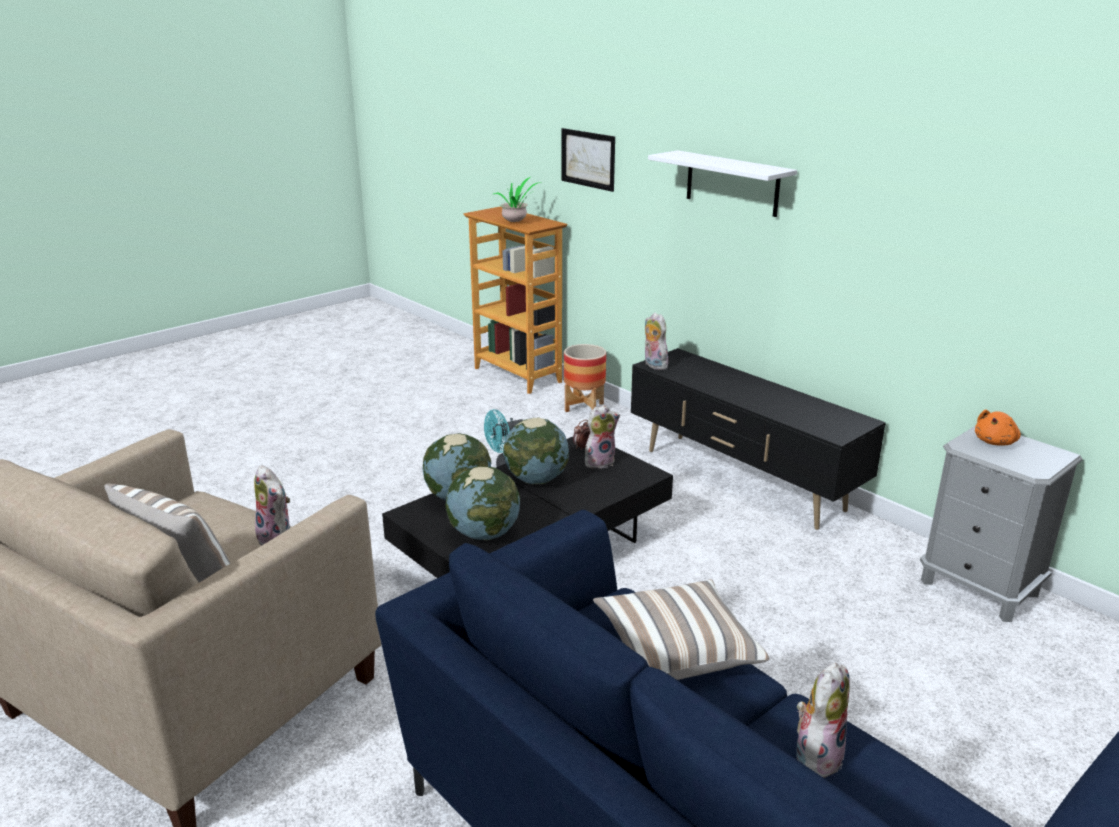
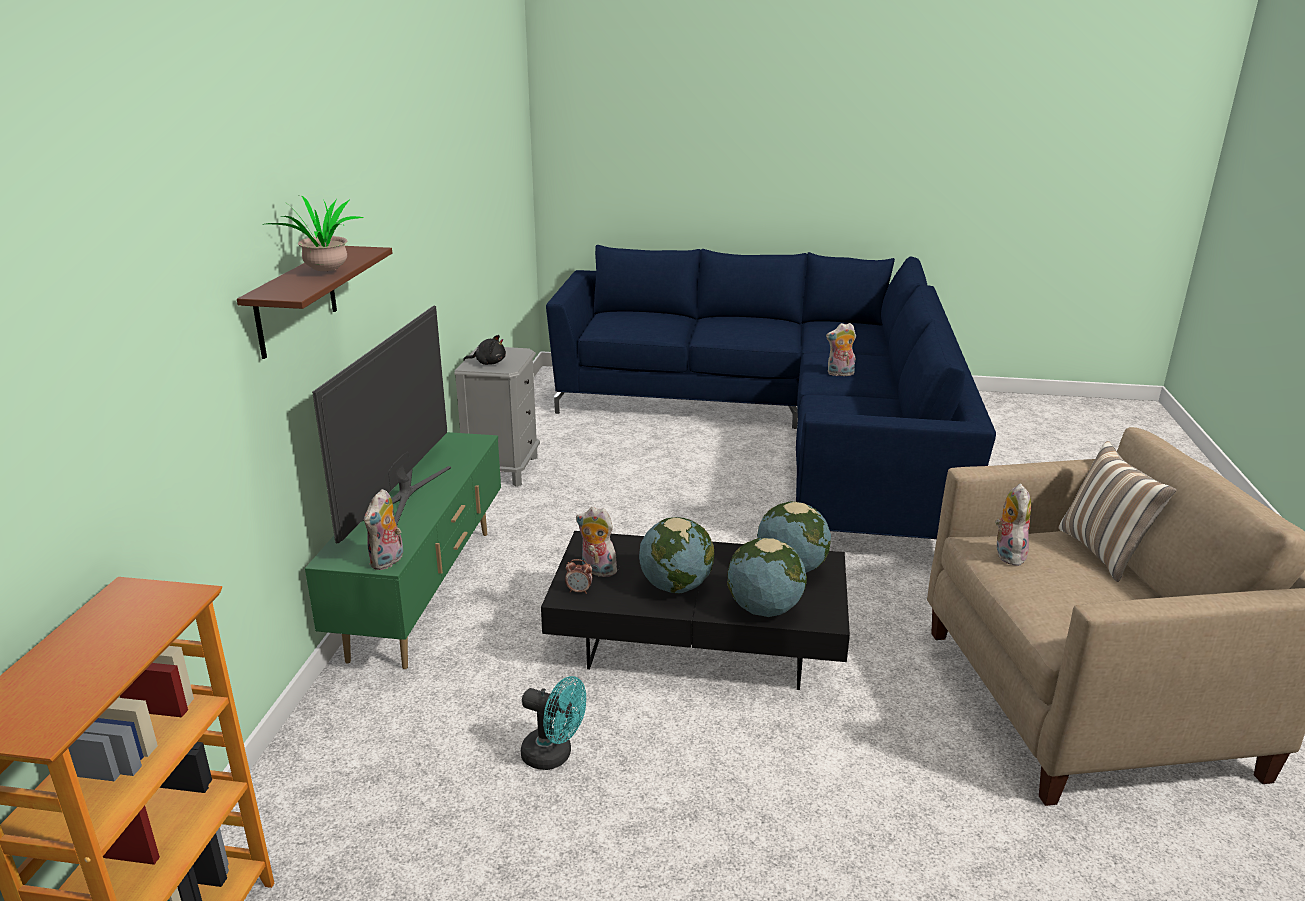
camera: 130 degrees left, 0 degrees up
potted plant [494,177,541,223] -> potted plant moved to [267,195,364,271]
picture [561,128,615,192] -> none
planter [564,344,606,412] -> none
pillow [593,579,769,680] -> none
black tv stand [631,348,886,530] -> green tv stand [305,432,501,669]
white shelf [648,150,797,217] -> brown shelf [237,246,392,359]
orange plush toy [975,410,1021,446] -> black plush toy [463,335,506,365]
none -> television [312,305,451,543]

